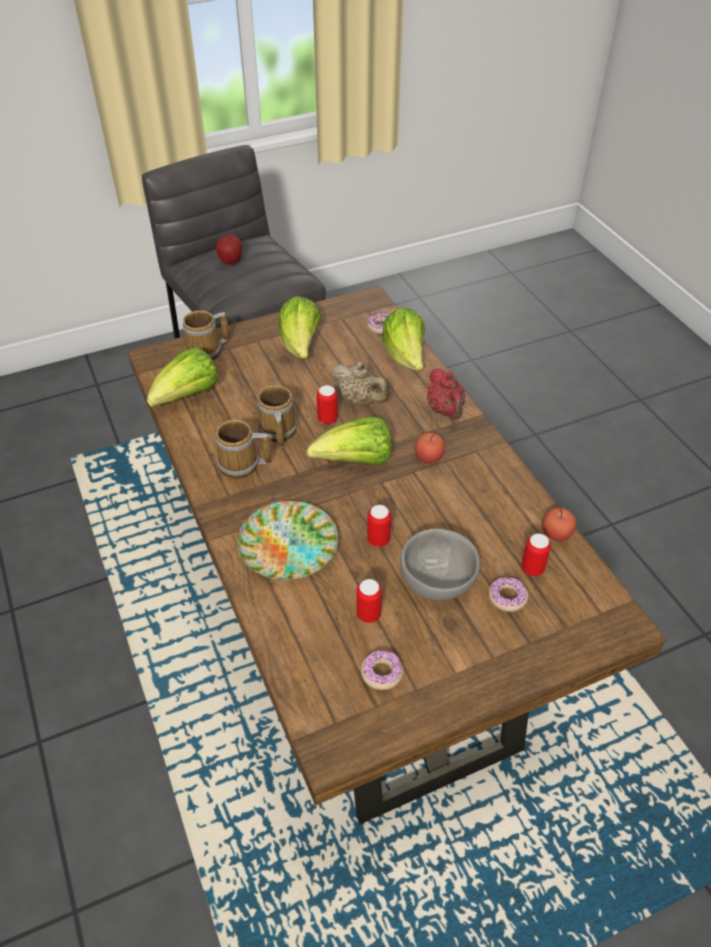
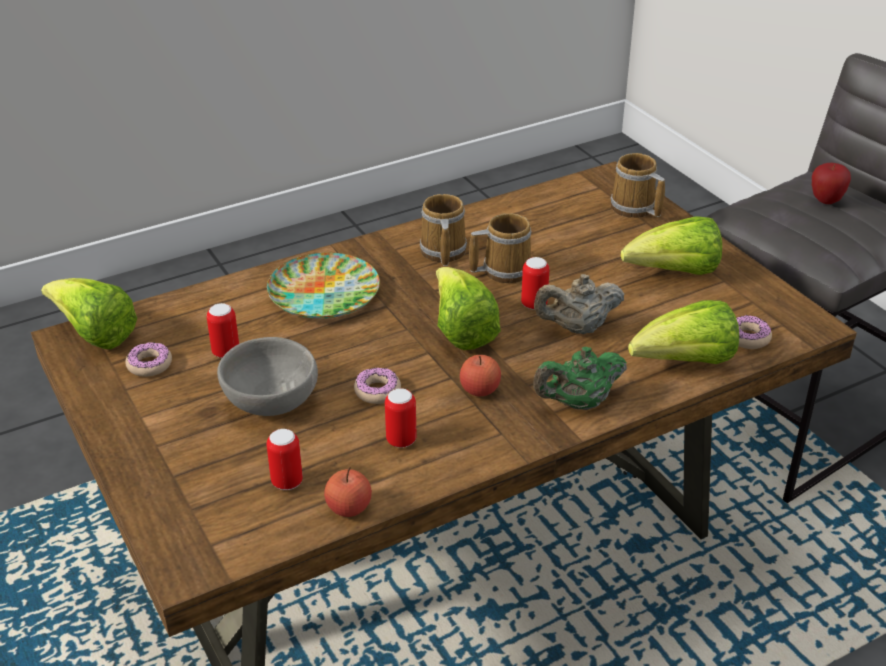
camera: 85 degrees right, 10 degrees down
lettuce [147,348,218,407] -> lettuce moved to [41,278,137,349]
beige teapot [331,362,390,405] -> beige teapot turned 45 degrees clockwise [534,274,625,334]
can [367,505,391,547] -> can moved to [385,388,417,448]
red teapot [427,368,465,420] -> green teapot [533,347,627,410]
donut [488,577,528,612] -> donut moved to [354,367,401,404]

